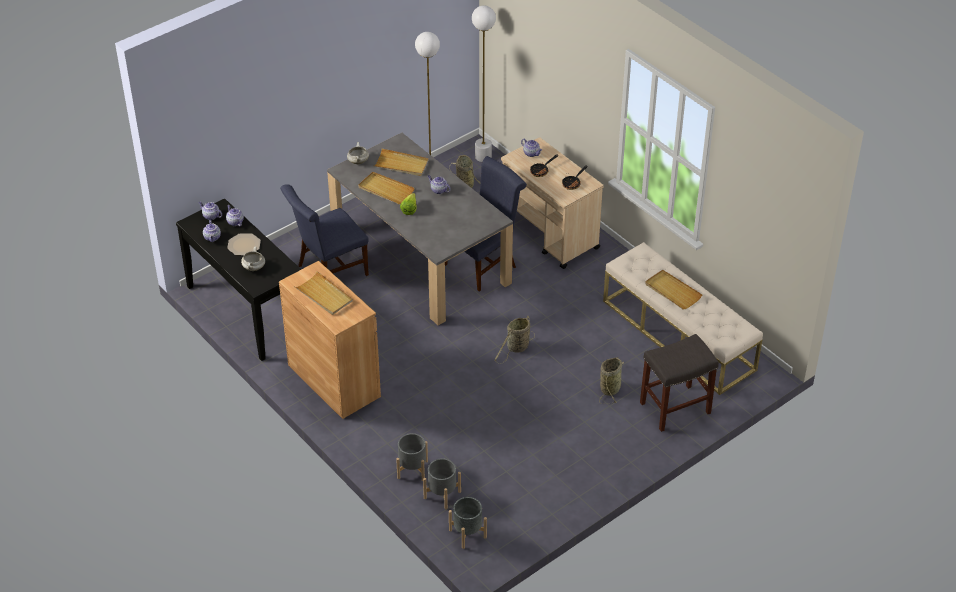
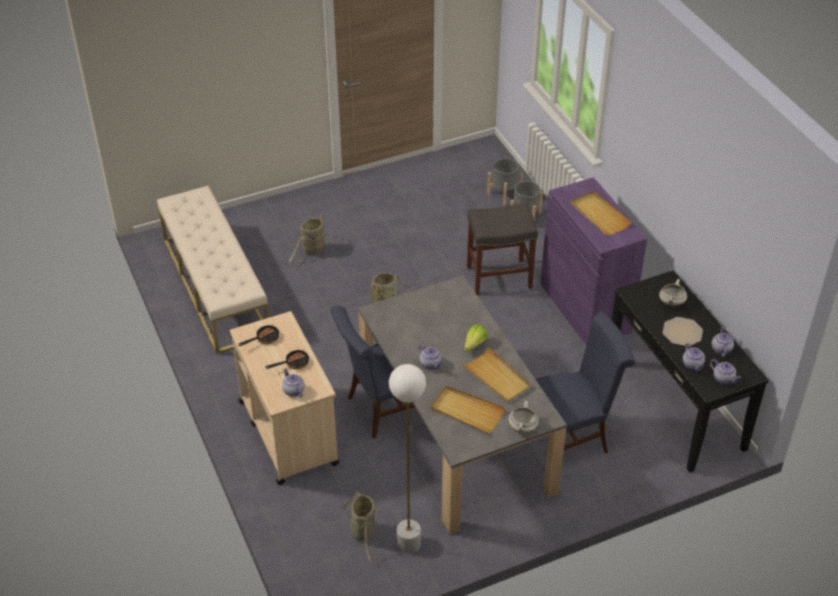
camera: 165 degrees left, 0 degrees up
brown cabinet [279,261,381,419] -> purple cabinet [540,177,647,345]
grey planter [449,497,487,549] -> none
white floor lamp [472,6,496,162] -> none
grey stool [640,334,719,432] -> grey stool moved to [467,203,538,295]
beige tray [645,270,702,310] -> none

